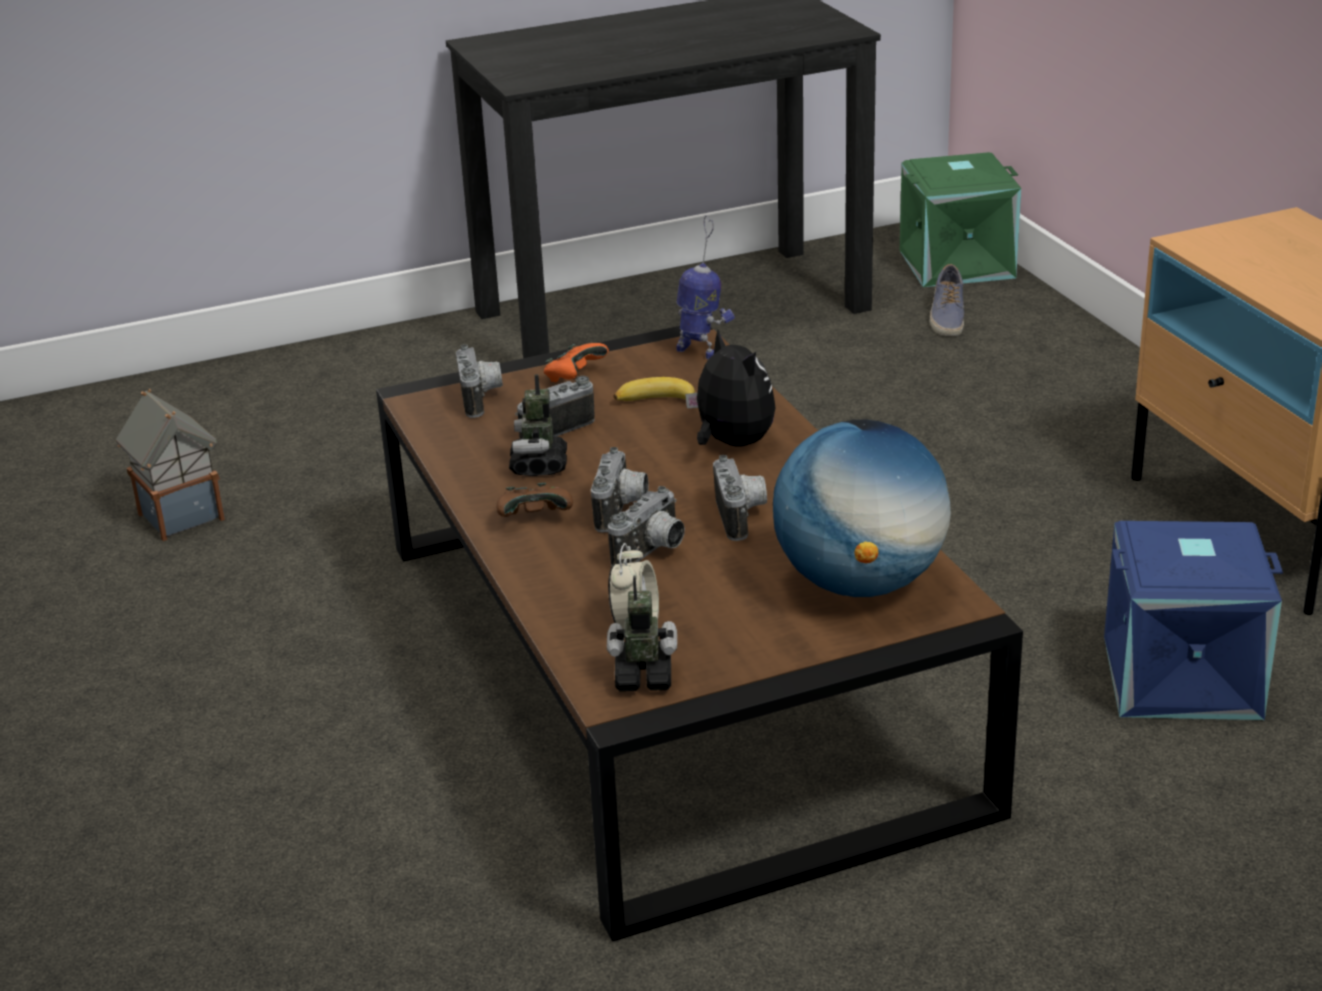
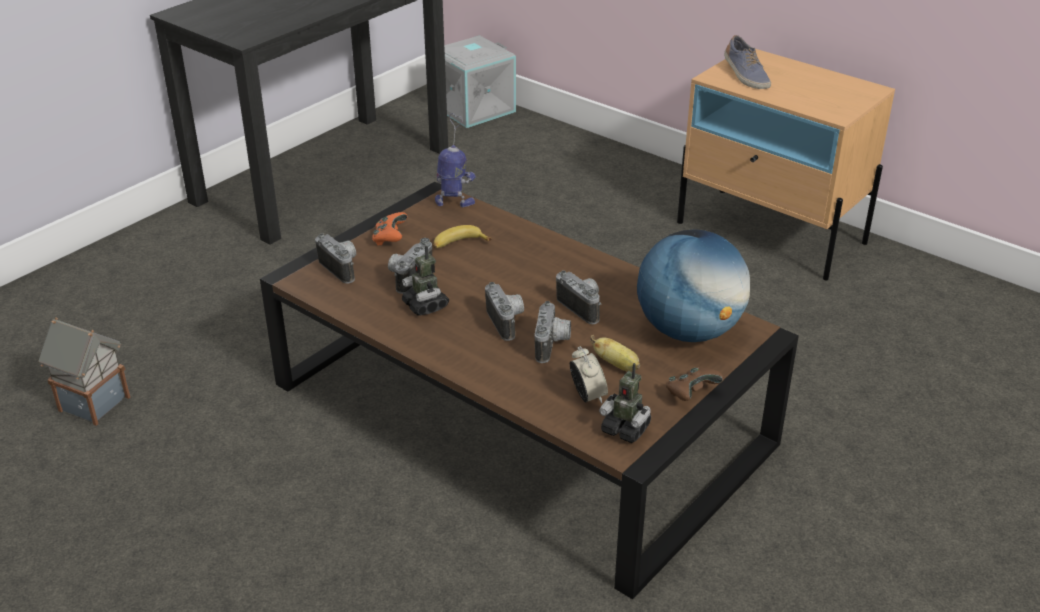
camera: 30 degrees left, 5 degrees up
brown game controller [497,483,573,517] -> brown game controller moved to [666,368,724,401]
toy robot [607,575,677,692] -> toy robot turned 120 degrees counterclockwise [599,363,651,443]
plush toy [685,330,776,447] -> none
green storage box [900,152,1021,287] -> grey storage box [444,35,516,128]
shoe [930,264,964,336] -> shoe moved to [724,35,771,89]
blue storage box [1104,521,1283,720] -> none
none -> banana [590,335,640,371]

